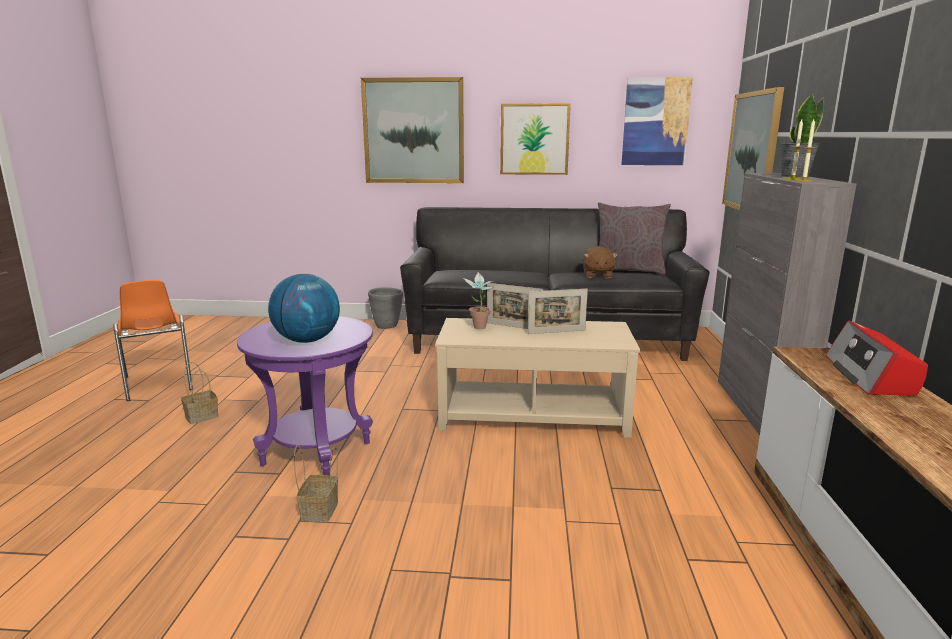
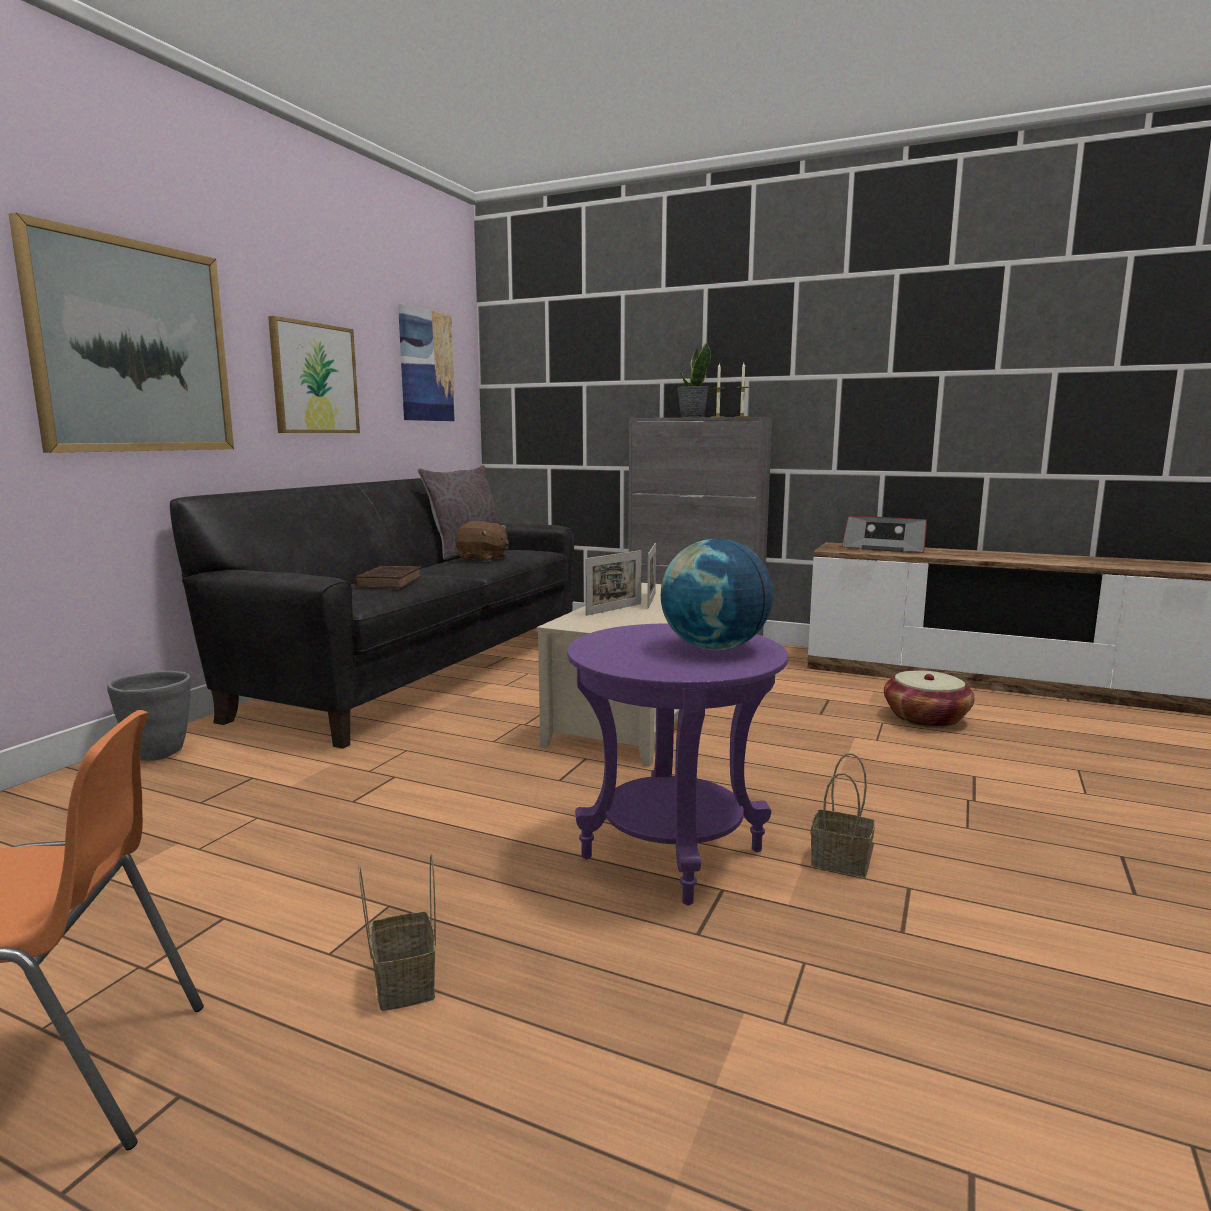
camera: 70 degrees left, 5 degrees down
potted plant [463,272,497,329] -> none
picture [722,87,784,210] -> none
none -> brown book [354,566,422,589]
none -> basket [884,670,975,728]

